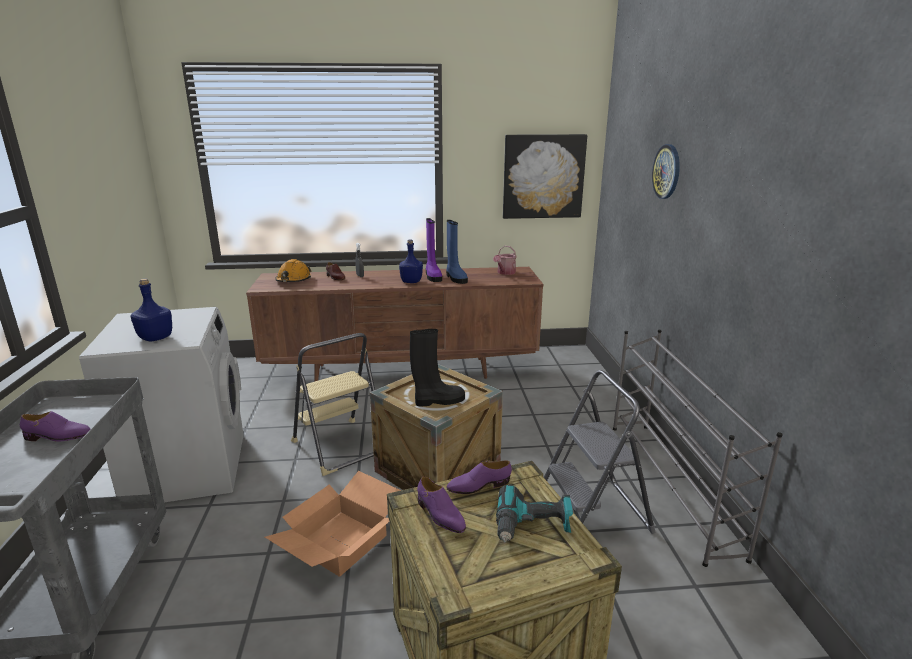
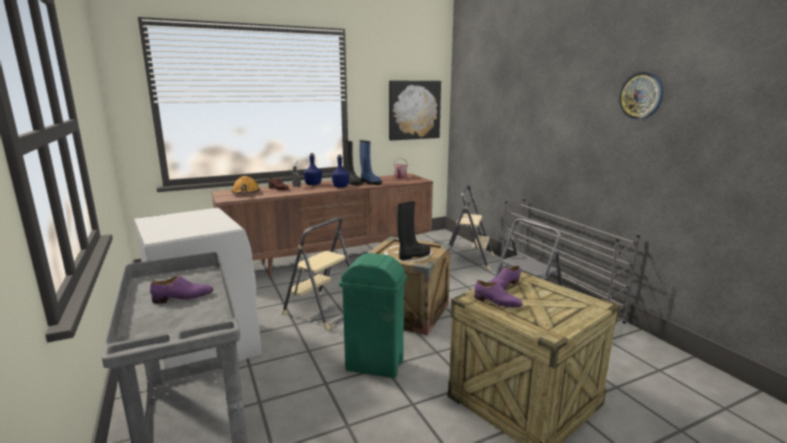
camera: 20 degrees left, 5 degrees down
blue bottle [130,279,172,341] -> blue bottle moved to [303,153,322,185]
cardboard box [265,471,401,577] -> green trash can [339,253,407,378]
purple boot [426,218,442,282] -> black boot [343,140,362,186]
power drill [496,484,573,543] -> none
wall clock [652,144,680,199] -> wall clock moved to [619,72,663,119]
none -> beige step ladder [449,185,495,270]

